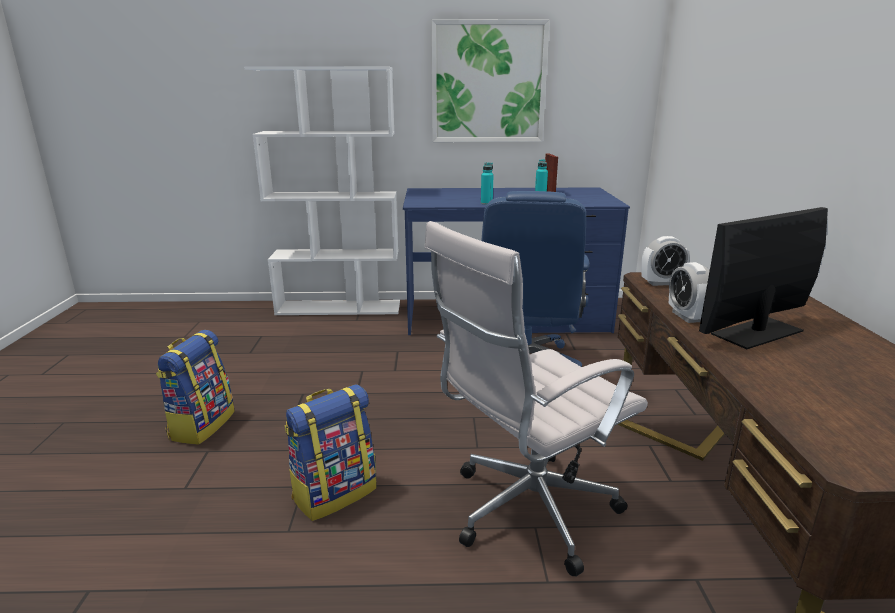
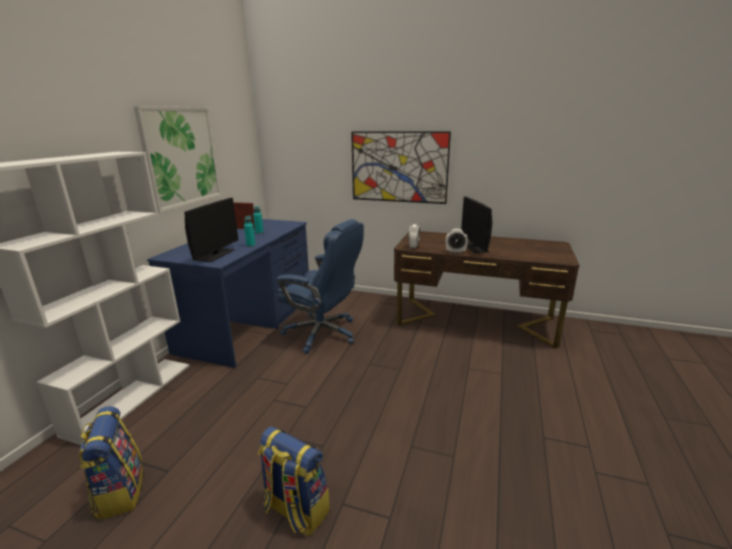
camera: 70 degrees left, 0 degrees up
backpack [285,384,377,521] -> backpack moved to [79,406,143,520]
white office chair [424,221,648,577] -> none
none -> monitor [185,198,238,262]
none -> picture [351,131,451,204]

